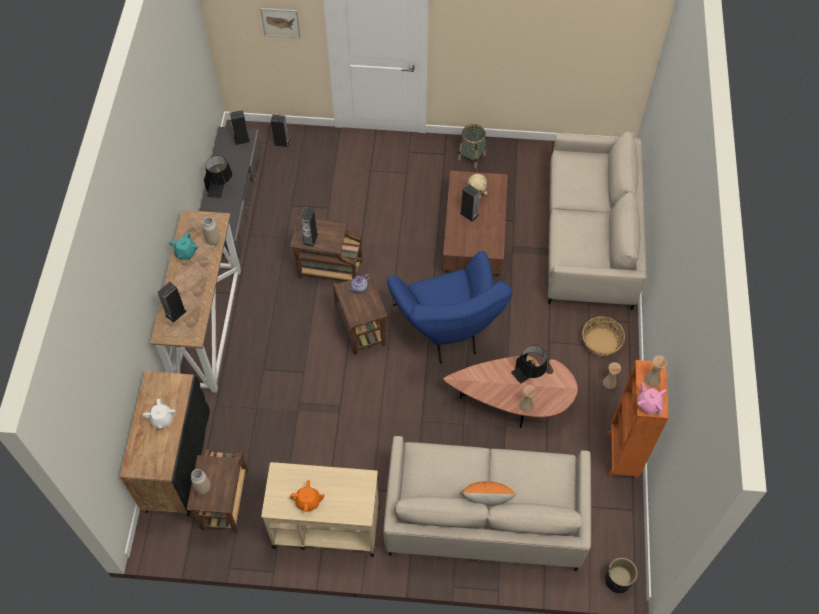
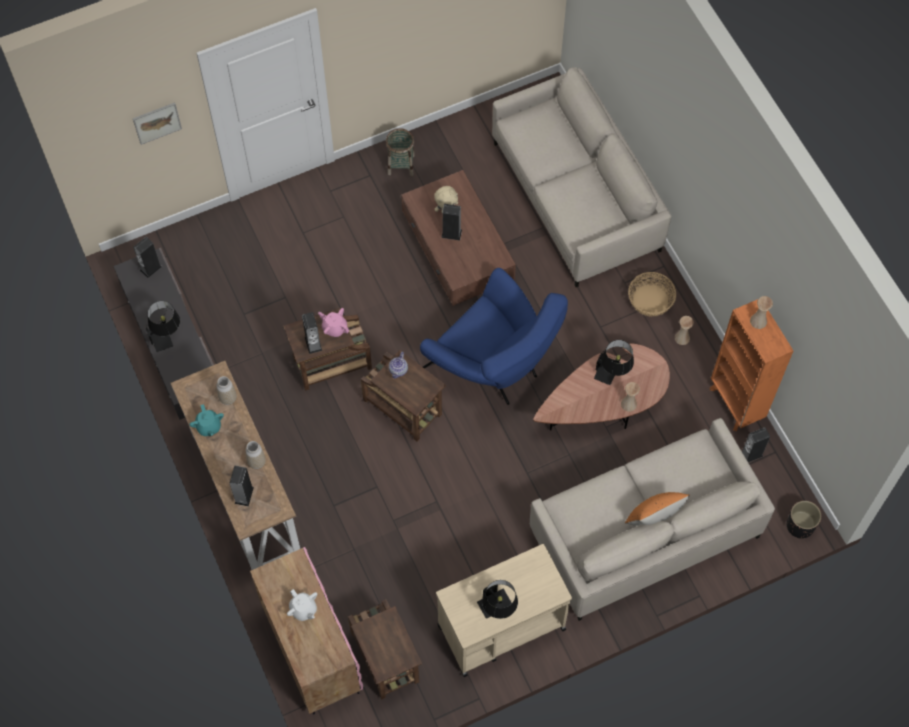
camera: 30 degrees left, 5 degrees up
black cabinet [120,371,210,516] -> pink cabinet [250,547,363,714]
vase [191,469,211,494] -> vase moved to [246,441,266,469]
speaker [271,114,290,147] -> speaker moved to [742,427,770,462]
orange teapot [290,480,325,512] -> black table lamp [477,580,518,619]
pink teapot [637,382,667,415] -> pink teapot moved to [318,308,349,337]

